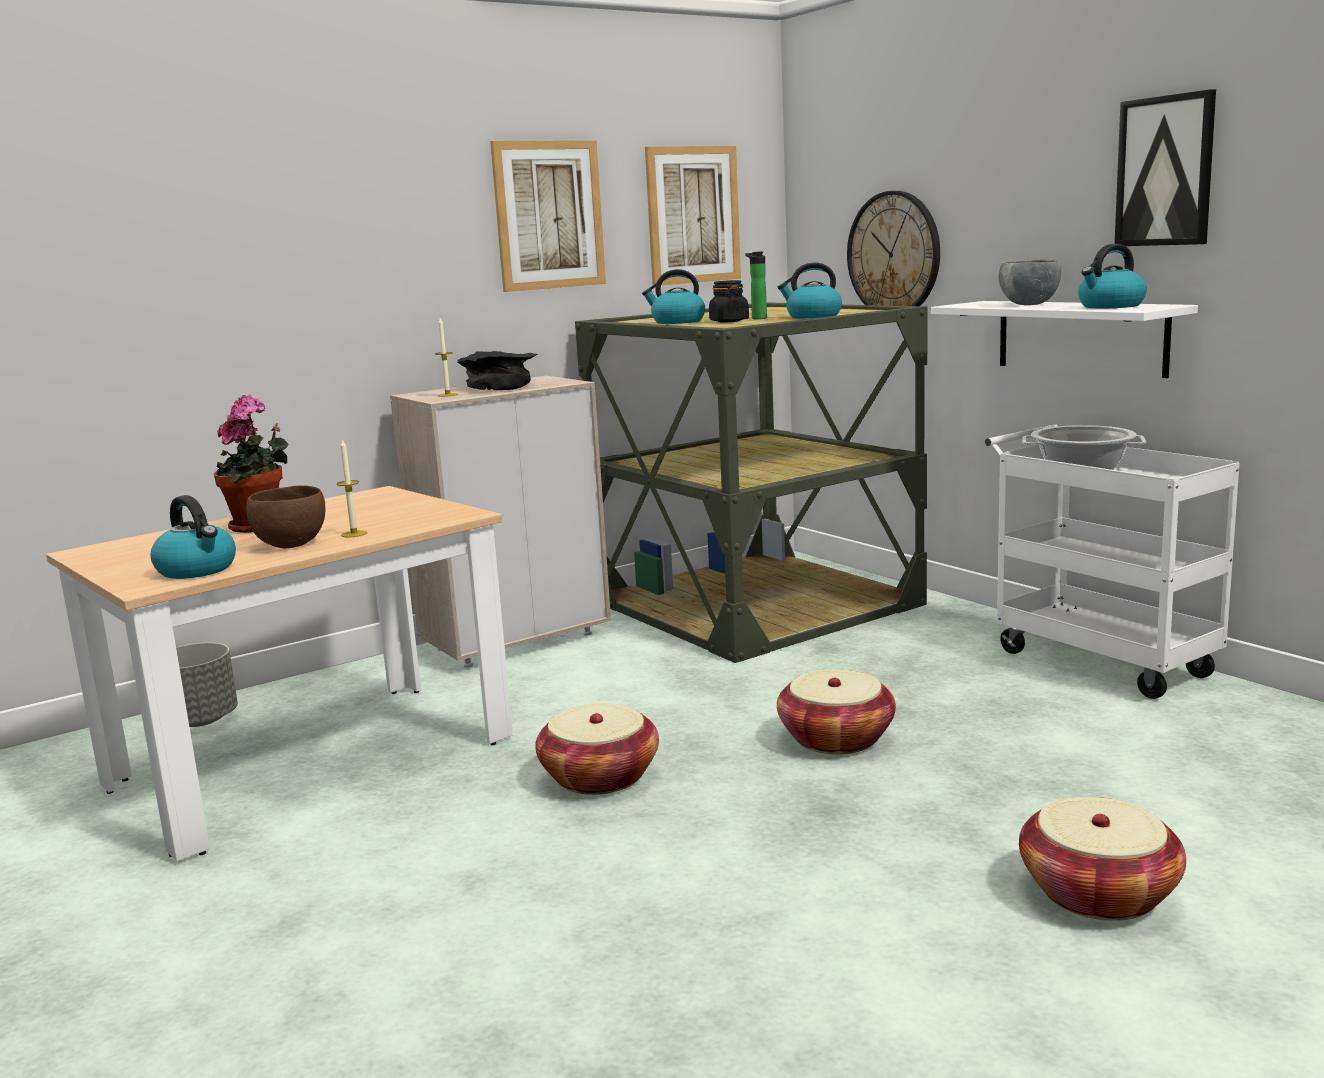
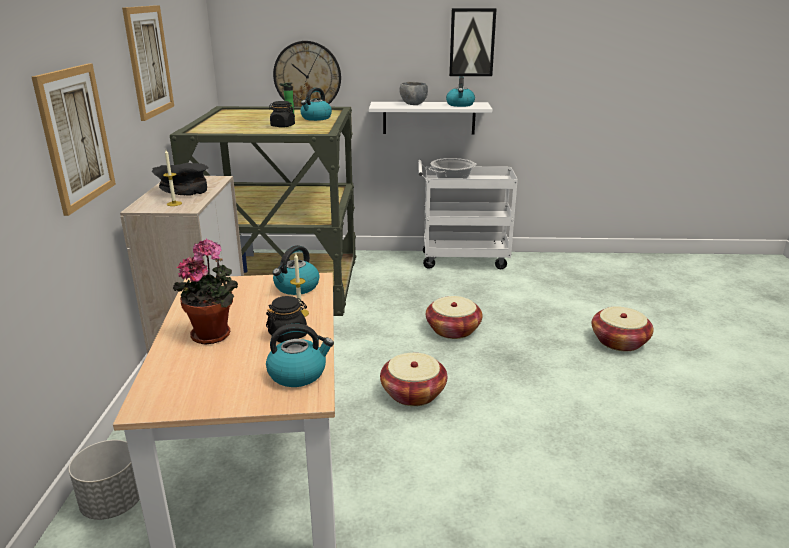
camera: 55 degrees left, 10 degrees up
brown bowl [246,485,326,548] -> black jar [266,296,307,343]
kettle [642,269,705,324] -> kettle moved to [273,245,319,295]
picture [645,146,741,286] -> picture moved to [32,63,116,216]

